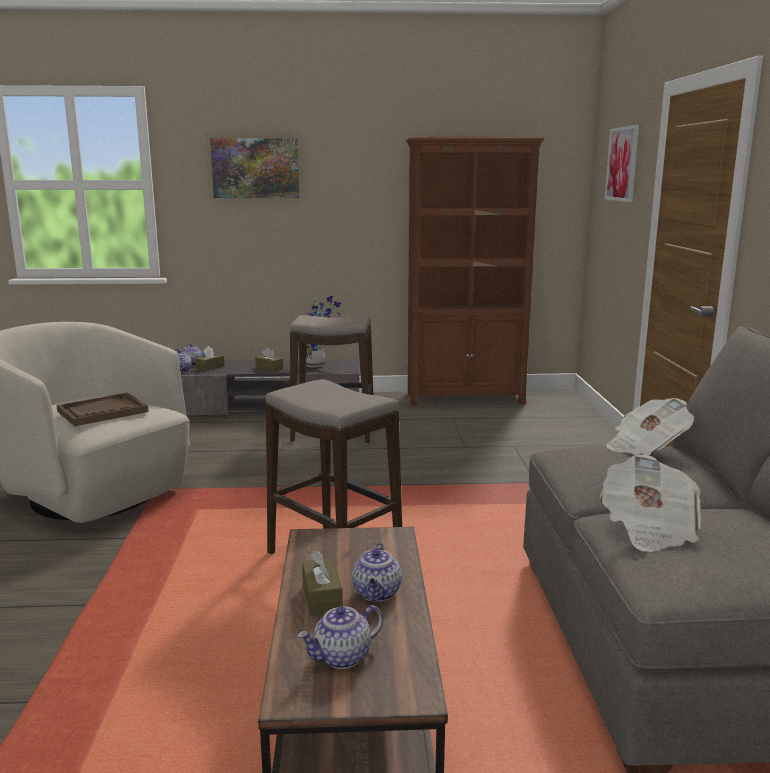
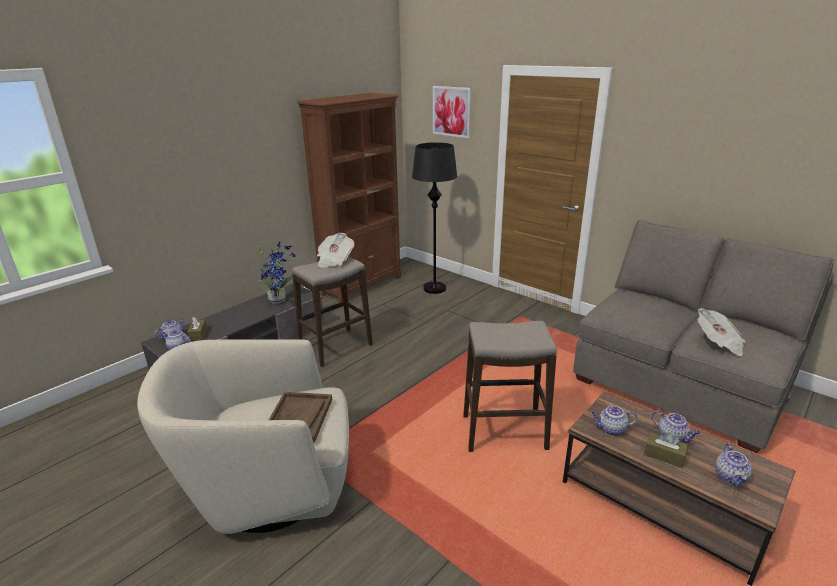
camera: 45 degrees left, 10 degrees up
picture [210,138,300,198] -> none
brown tissue box [255,347,283,372] -> none
newspaper [606,398,694,456] -> newspaper moved to [317,233,355,268]
none -> black floor lamp [412,142,457,294]
none -> teapot [591,406,637,436]

